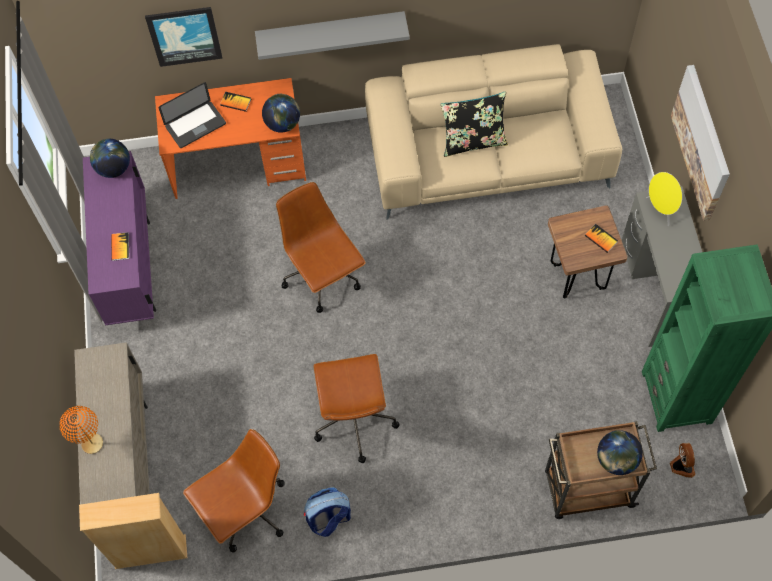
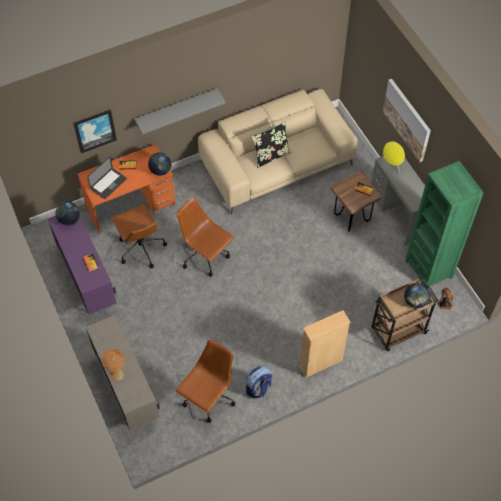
camera: 20 degrees left, 5 degrees down
beige bookcase [79,493,187,569] -> beige bookcase moved to [299,310,351,378]
brown office chair [313,354,400,463] -> brown office chair moved to [111,204,167,268]

